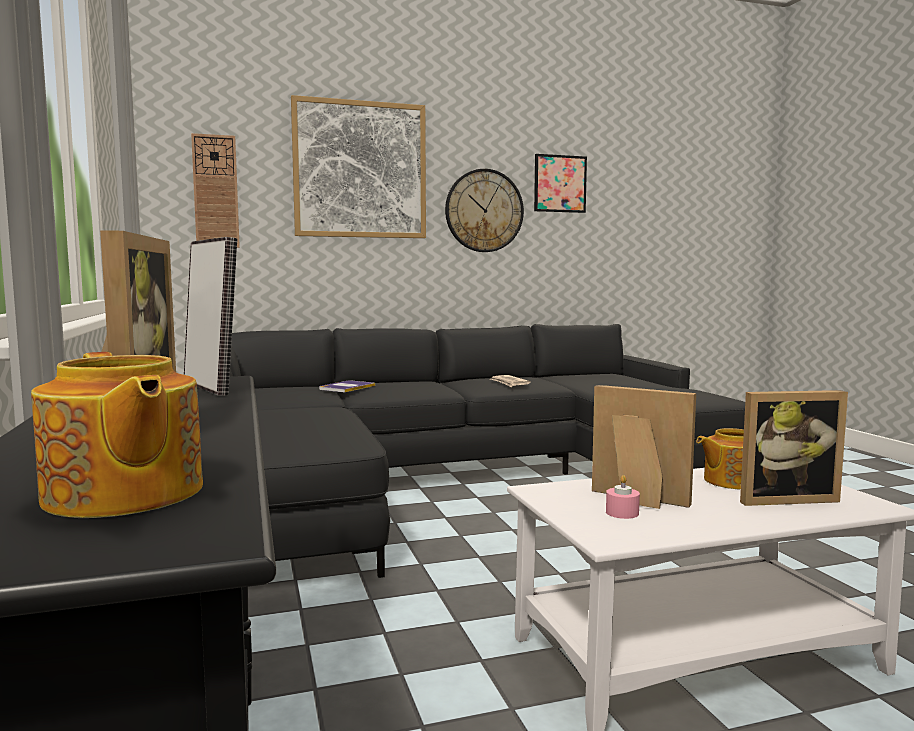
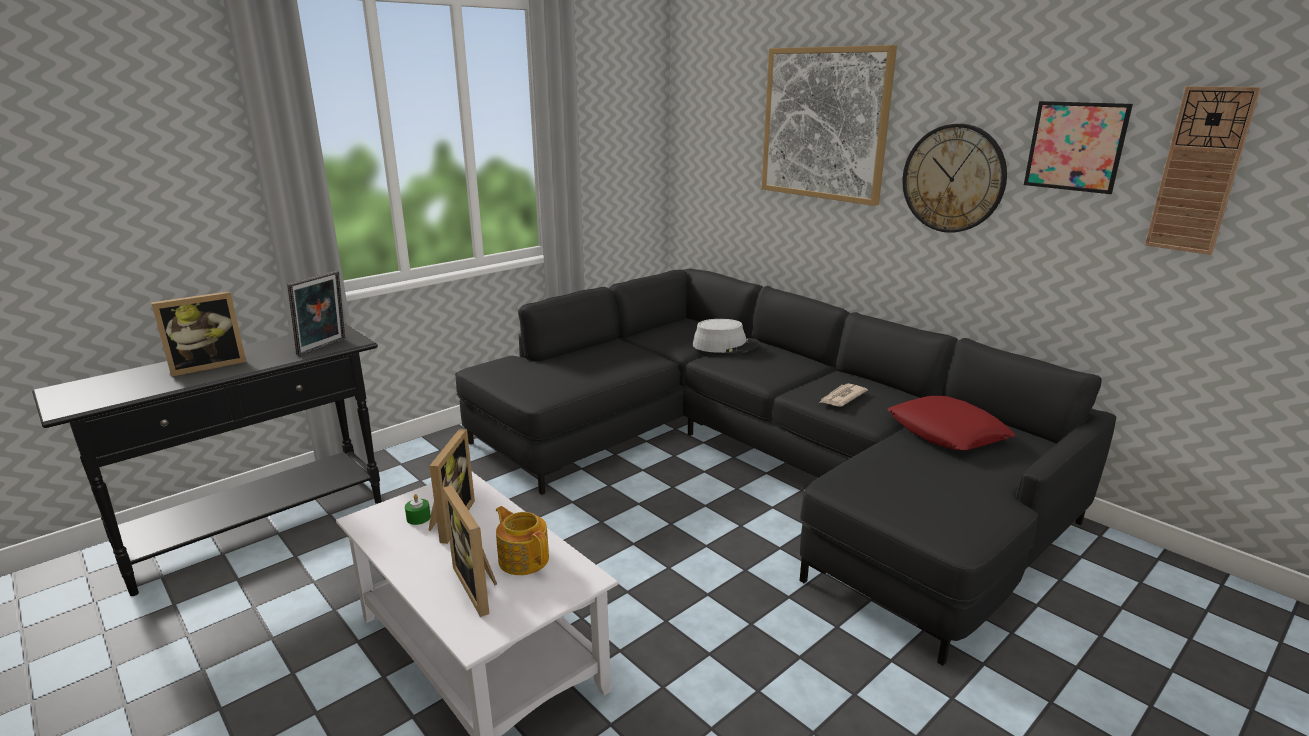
camera: 65 degrees right, 15 degrees up
teapot [31,352,203,518] -> none
wall clock [191,133,240,248] -> wall clock moved to [1145,86,1261,255]
book [319,380,375,393] -> grey hat [693,319,760,353]
pink candle [606,475,640,519] -> green candle [405,494,431,525]
none -> red pillow [888,396,1016,450]

